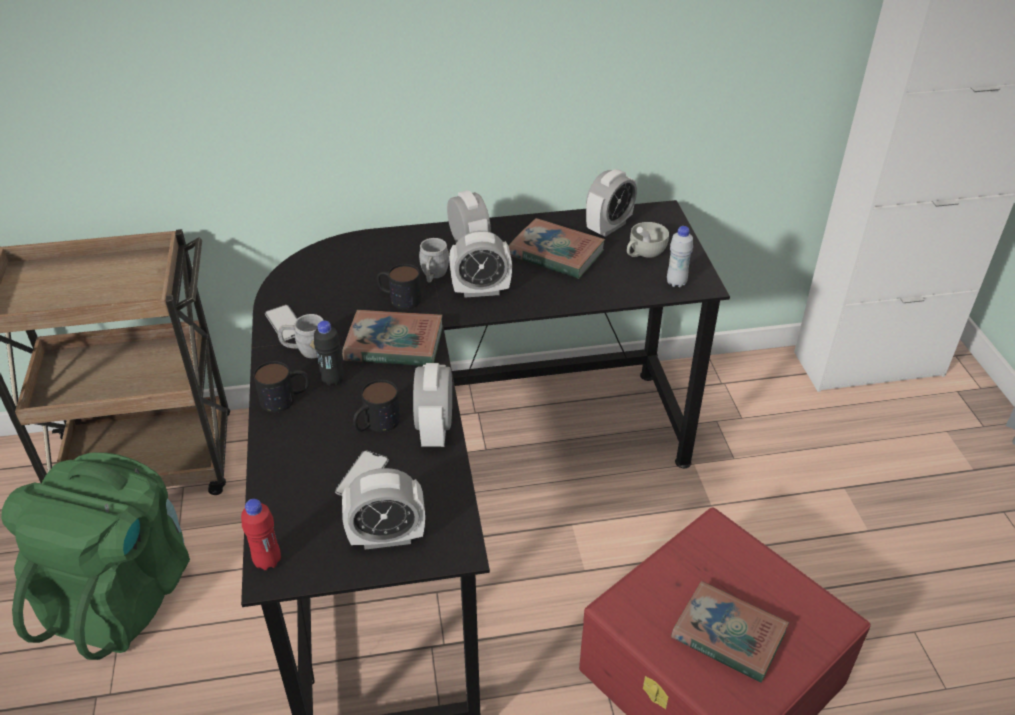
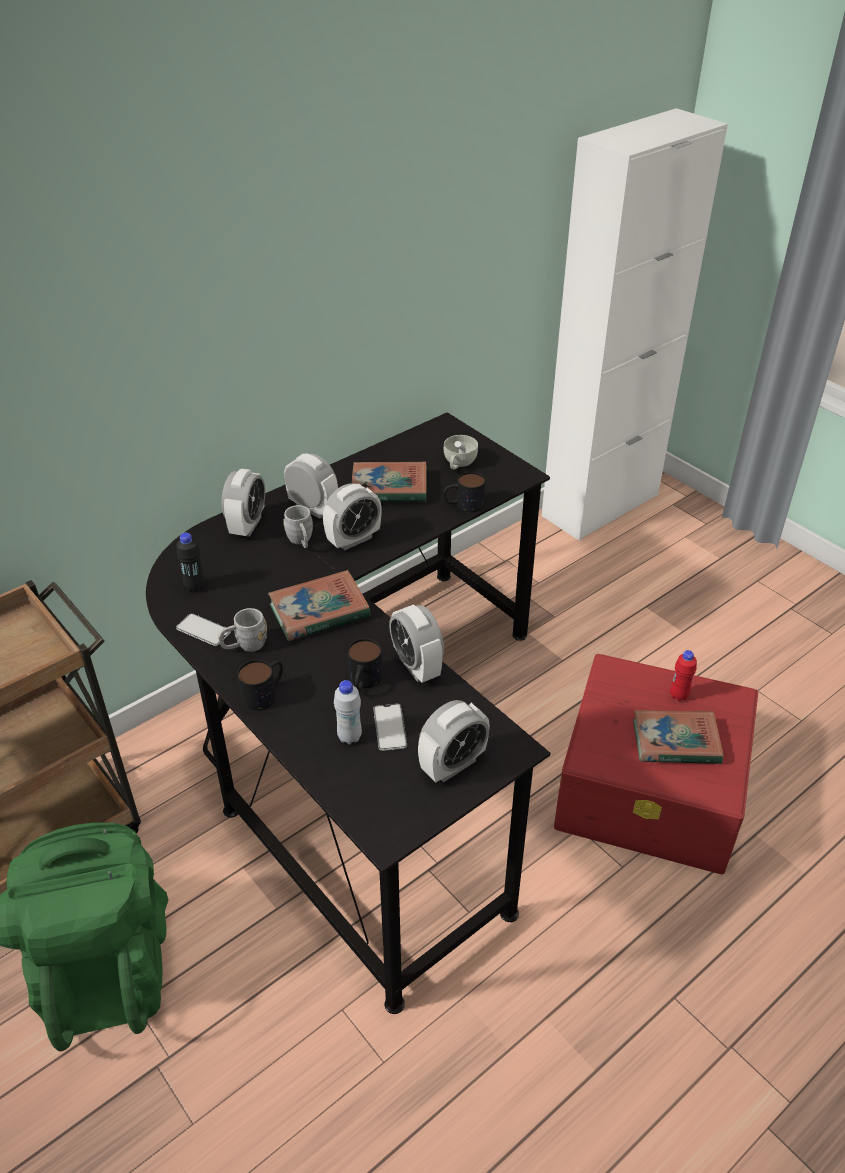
camera: 30 degrees left, 0 degrees up
red bottle [241,499,281,570] -> red bottle moved to [670,650,697,701]
black bottle [314,321,344,386] -> black bottle moved to [177,532,205,592]
mug [377,264,421,309] -> mug moved to [443,472,485,512]
alarm clock [586,169,637,237] -> alarm clock moved to [222,468,265,537]
white bottle [667,226,693,287] -> white bottle moved to [334,680,362,744]

